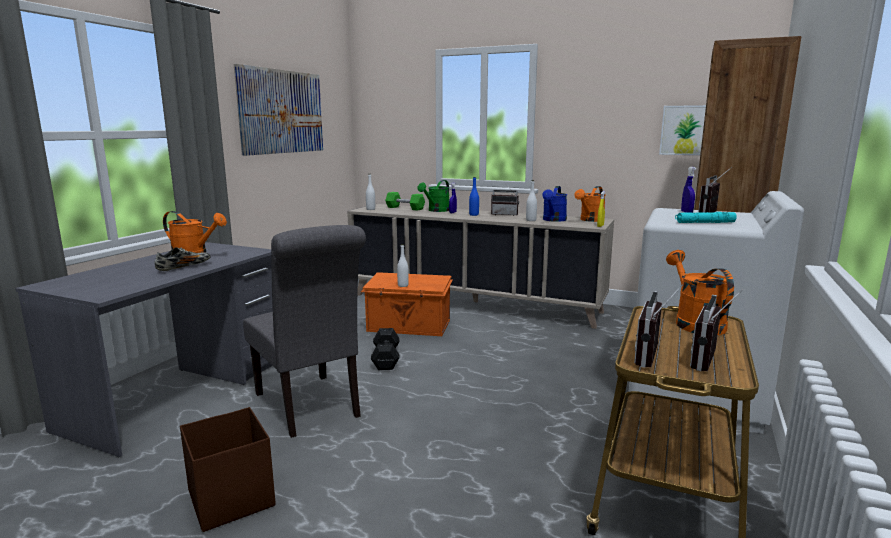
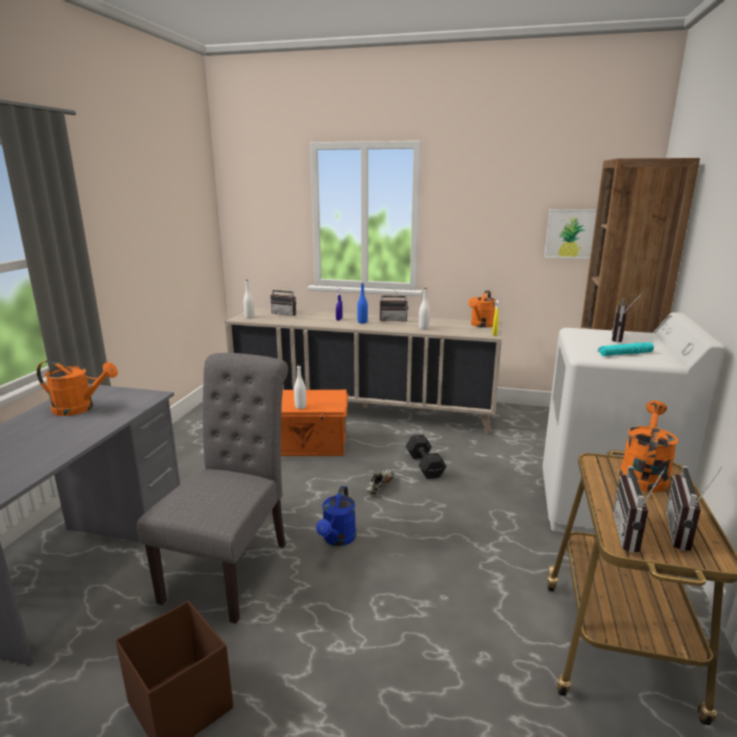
camera: 10 degrees left, 5 degrees up
shoe [155,247,211,271] -> shoe moved to [366,469,394,496]
picture [234,64,323,156] -> none
grey chair [243,225,366,438] -> grey chair turned 120 degrees counterclockwise [136,353,288,624]
black dumbbell [371,328,400,370] -> black dumbbell moved to [405,434,447,479]
green dumbbell [385,192,425,211] -> radio [270,282,296,316]
green watering can [417,180,449,212] -> none
blue watering can [542,186,567,222] -> blue watering can moved to [316,486,356,546]
orange watering can [666,250,734,335] -> orange watering can turned 45 degrees clockwise [619,401,678,492]
blue spray bottle [681,167,696,213] -> none

